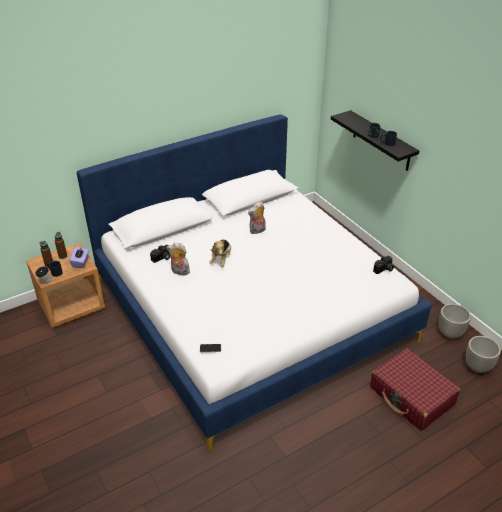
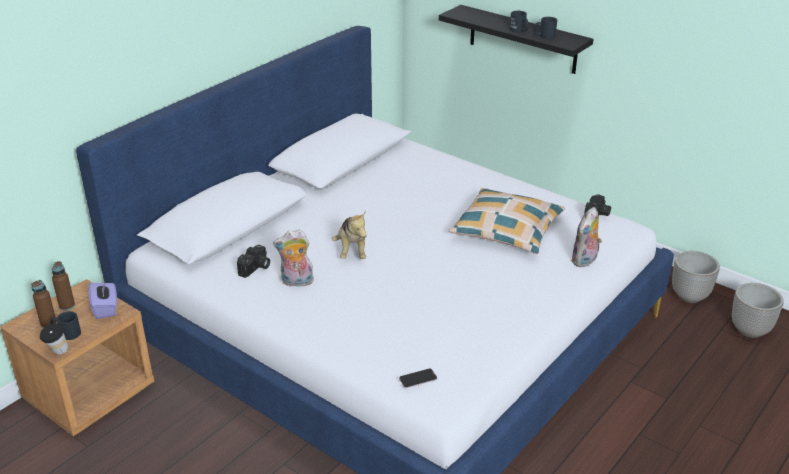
camera: 20 degrees left, 5 degrees down
plush toy [248,202,266,234] -> plush toy moved to [571,207,602,267]
red suitcase [370,348,460,431] -> none
none -> pillow [448,188,565,254]

